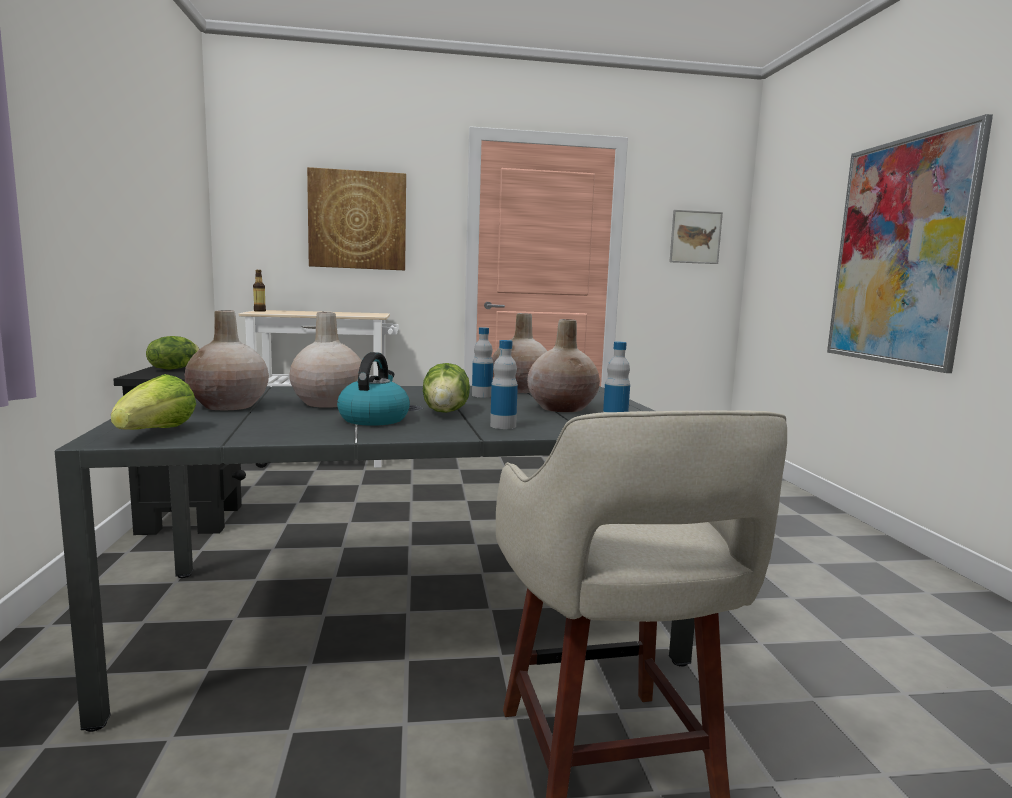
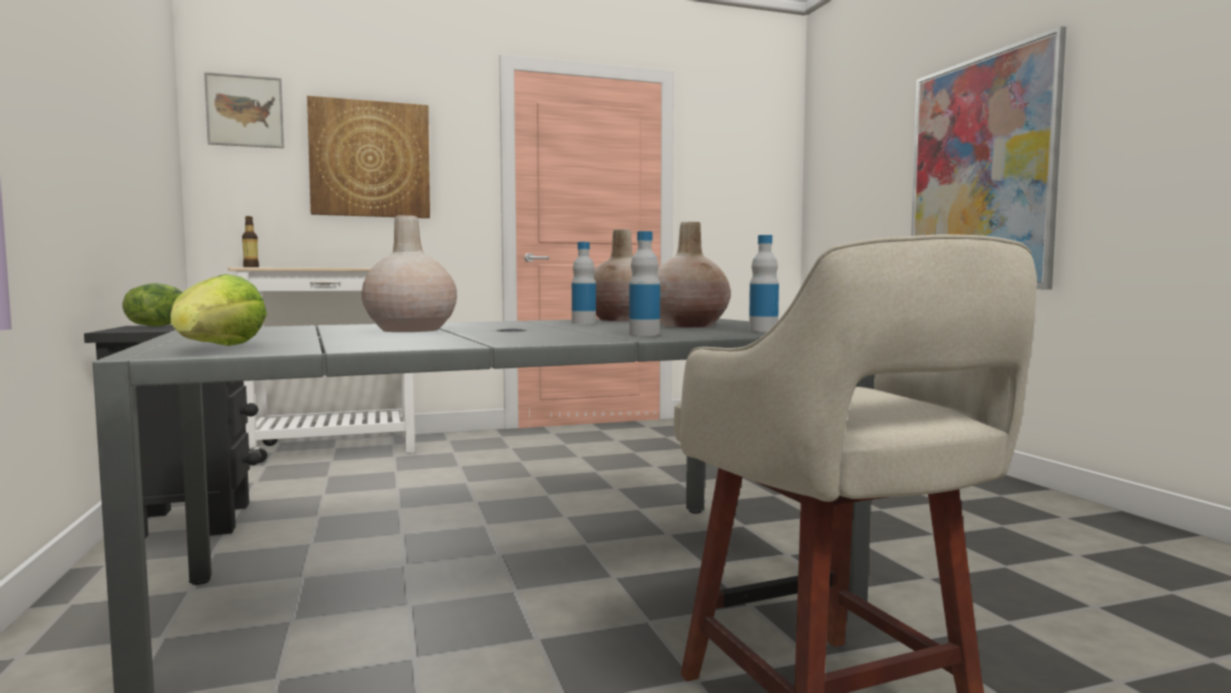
camera: 10 degrees left, 5 degrees down
beige vase [184,310,269,410] -> none
kettle [337,352,410,426] -> none
lettuce [423,363,470,413] -> none
picture [669,210,723,264] -> picture moved to [204,72,284,148]

